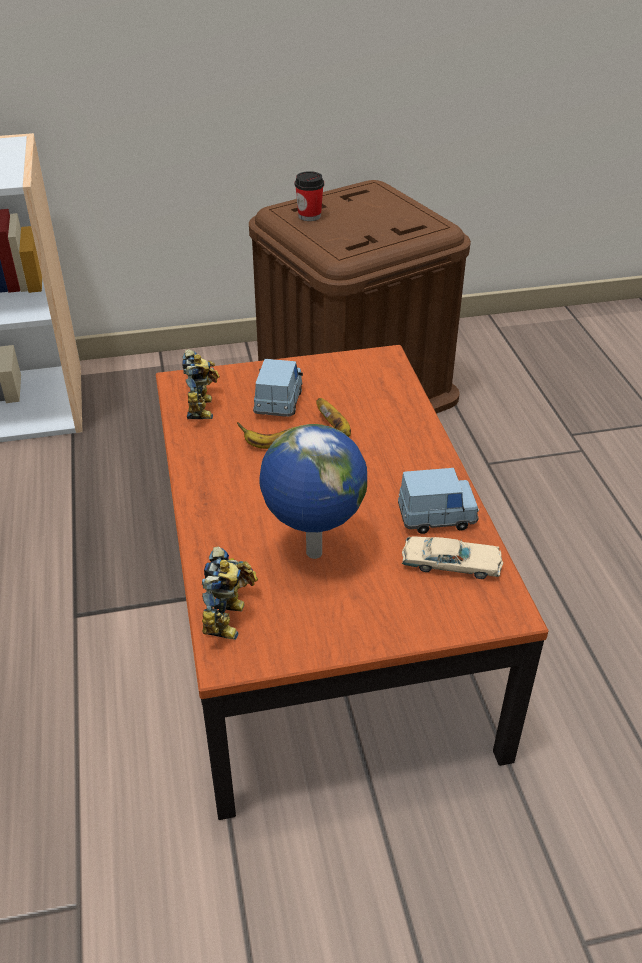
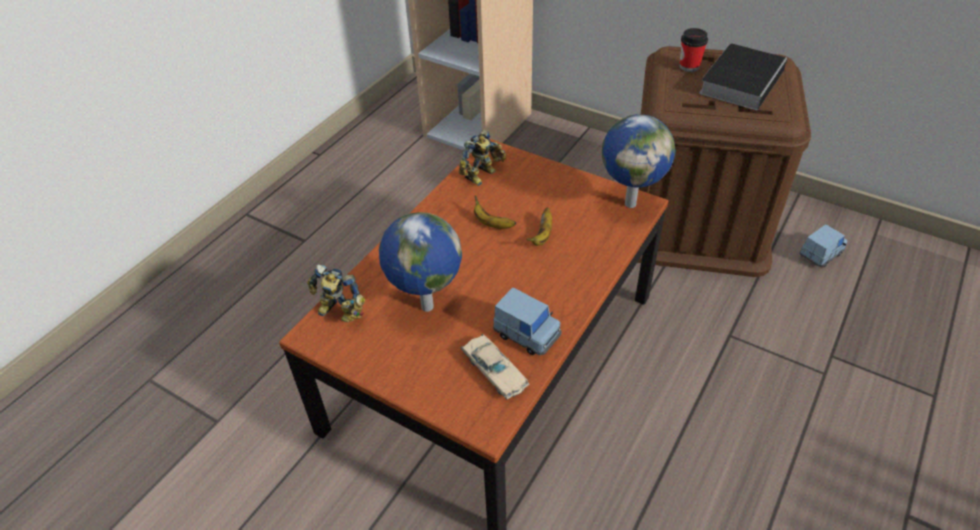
camera: 45 degrees right, 5 degrees up
toy robot [202,547,258,640] -> toy robot turned 60 degrees clockwise [307,264,365,322]
blue toy car [253,359,303,417] -> blue toy car moved to [799,224,848,267]
none -> globe [602,114,675,208]
none -> book [699,43,787,111]

